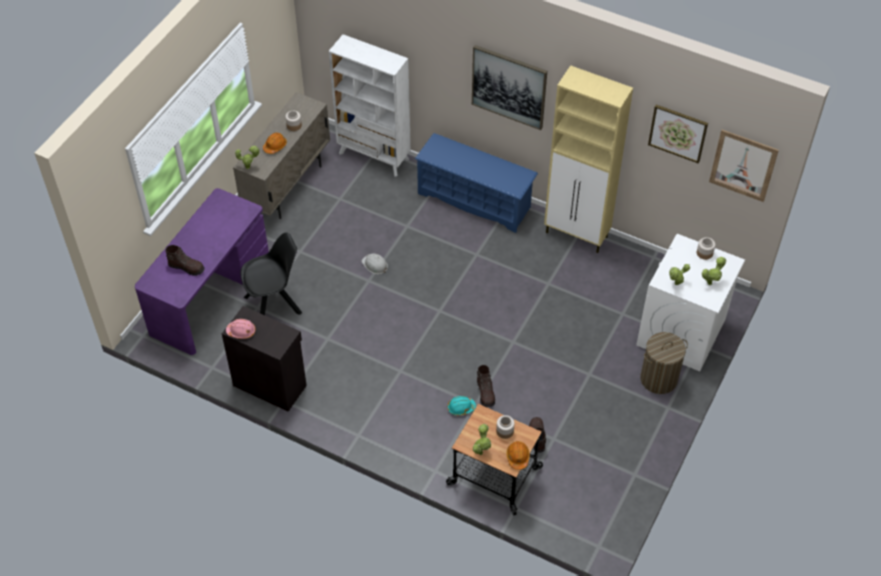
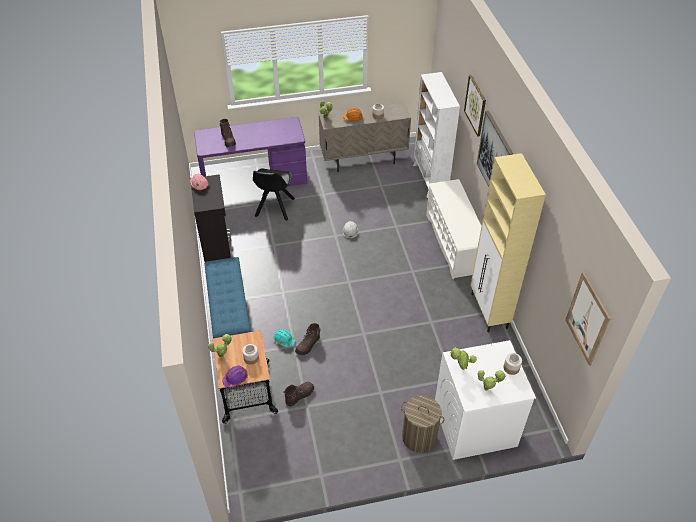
camera: 50 degrees right, 5 degrees down
black chair [240,232,302,315] -> black chair turned 75 degrees clockwise [253,169,295,221]
blue shoe rack [415,133,538,233] -> white shoe rack [426,179,481,279]
orange hard hat [507,441,530,470] -> purple hard hat [222,366,248,388]
picture [648,105,708,163] -> picture moved to [464,75,486,136]
none -> blue bench [204,257,251,338]

